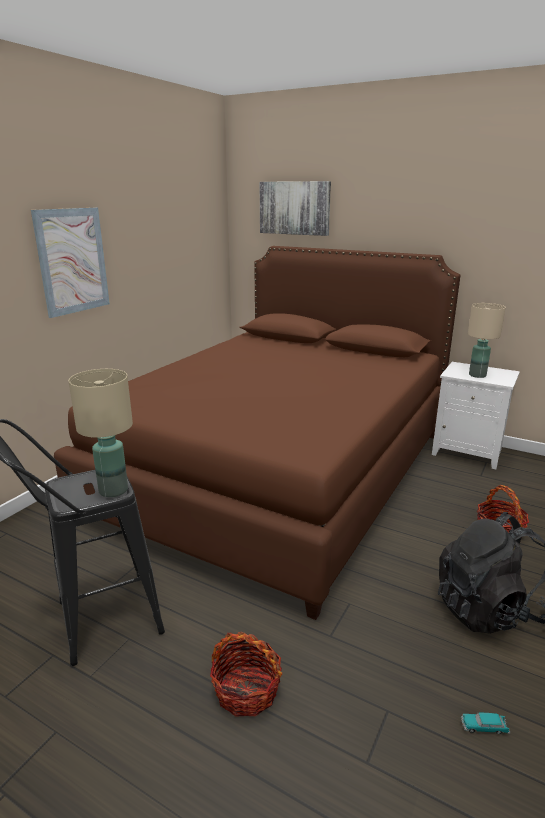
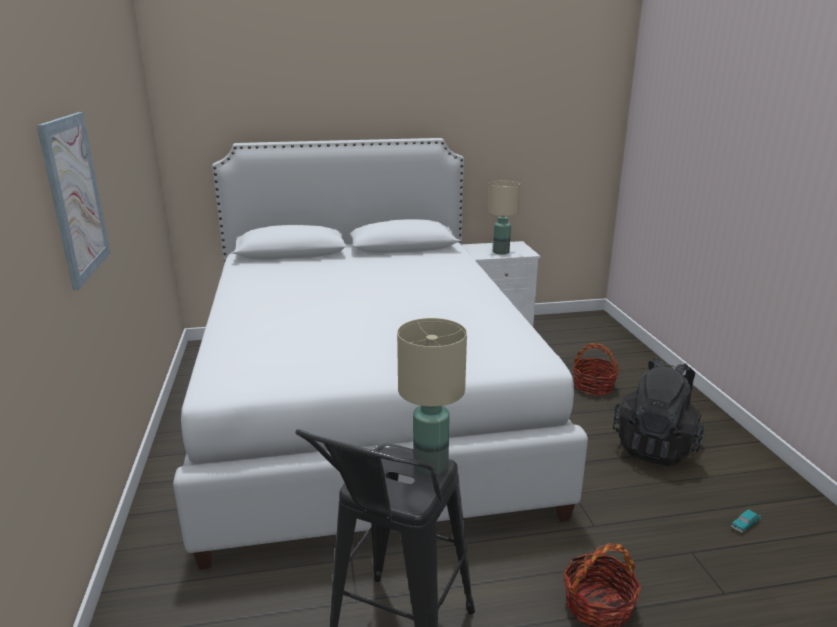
camera: 40 degrees left, 0 degrees up
brown bed [54,246,460,620] -> white bed [173,138,588,570]
picture [260,181,331,236] -> none

